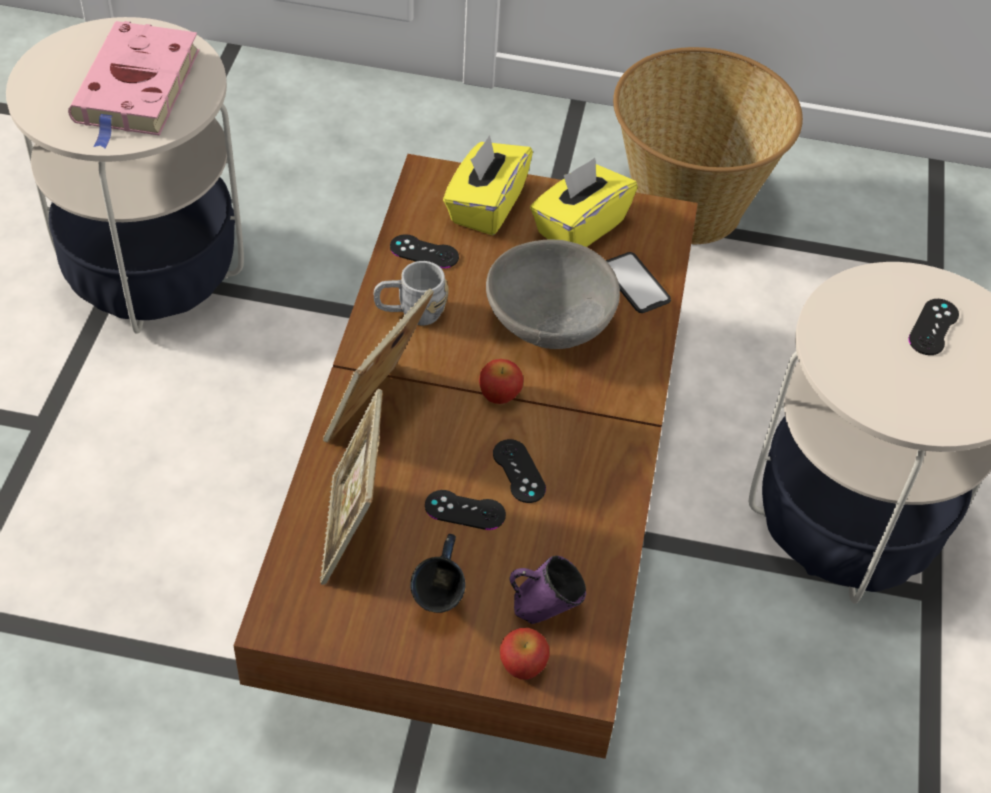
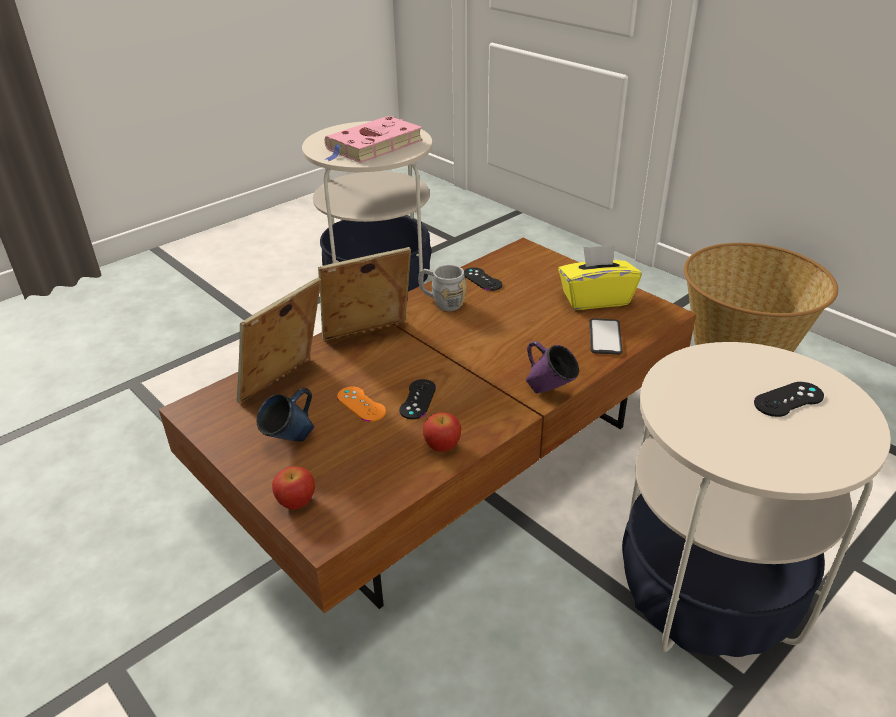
camera: 40 degrees right, 15 degrees down
black game controller [425,490,506,530] -> orange game controller [337,386,386,422]
yellow tissue box [443,135,533,235] -> none
apple [479,359,524,404] -> apple moved to [423,412,461,452]
grey bowl [486,239,620,349] -> none
purple mug [509,556,586,624] -> purple mug moved to [526,341,579,393]

